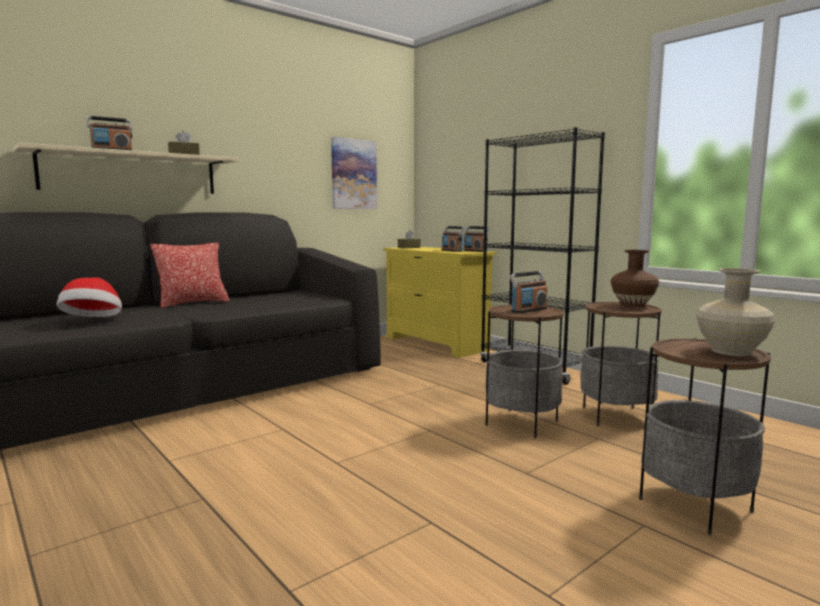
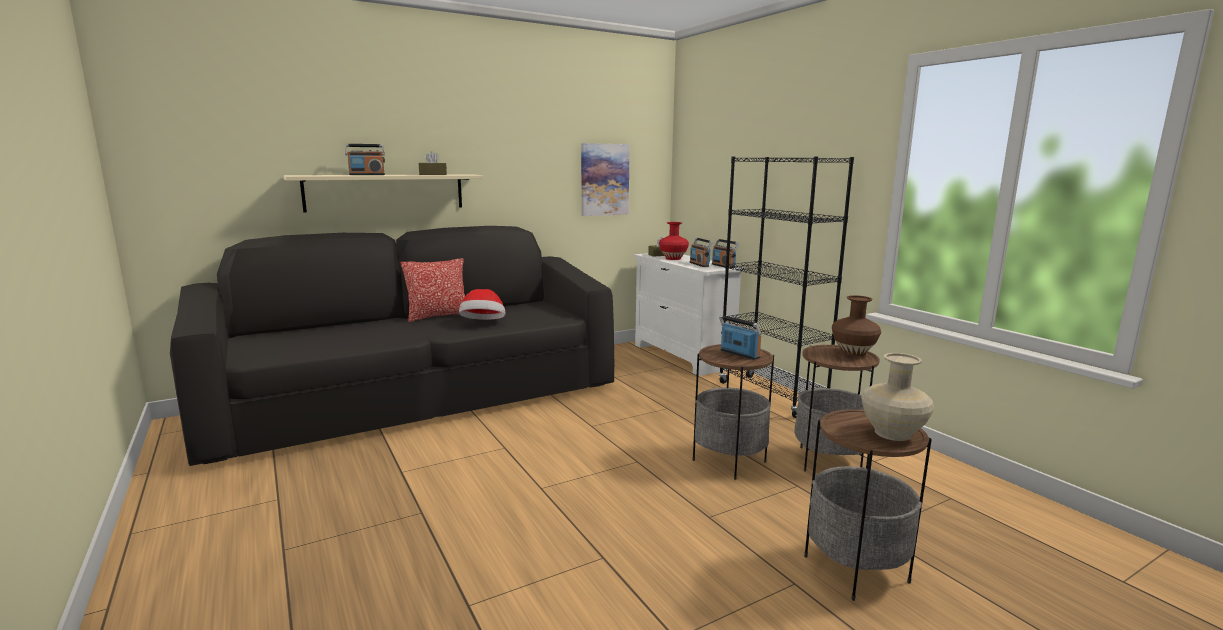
camera: 10 degrees right, 5 degrees up
hat [57,278,122,317] -> hat moved to [459,289,506,320]
yellow dresser [383,247,496,358] -> white dresser [634,253,745,376]
radio [510,271,547,313] -> radio turned 105 degrees counterclockwise [719,315,762,360]
none -> red vase [659,222,689,260]

